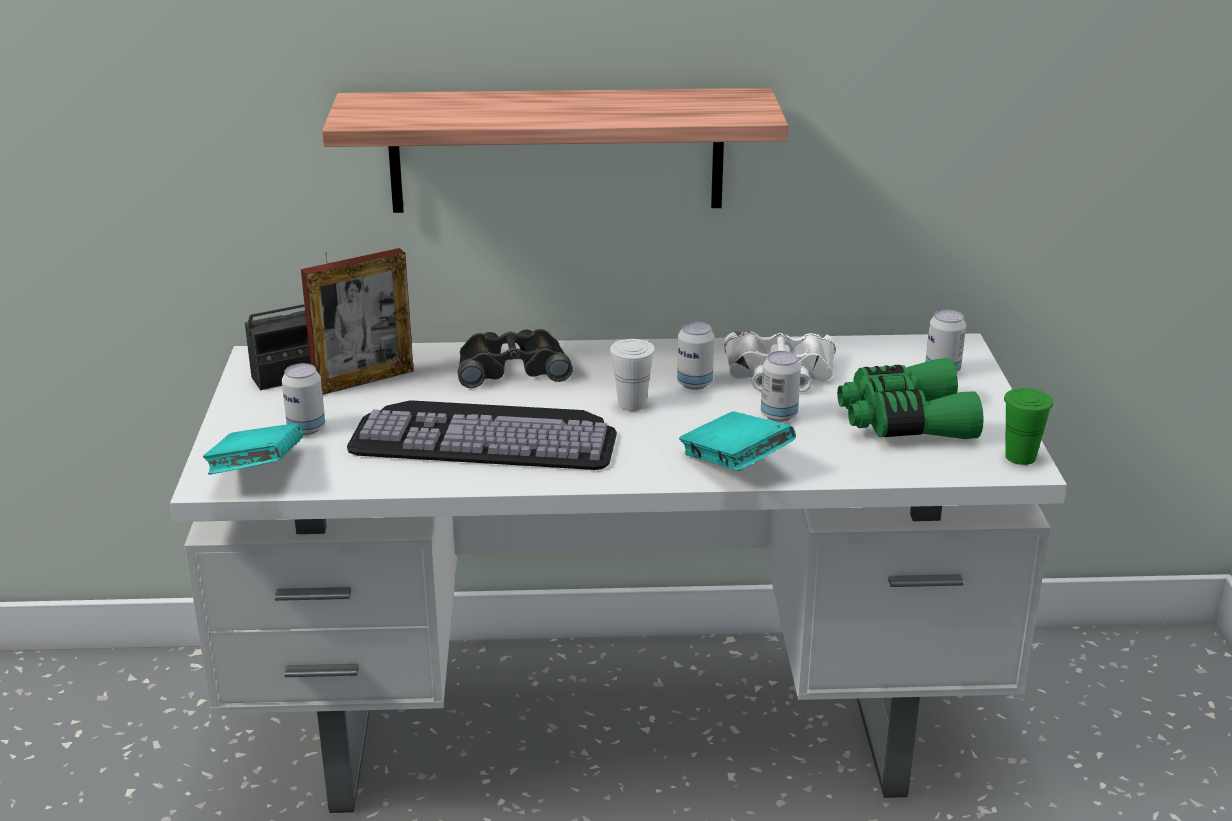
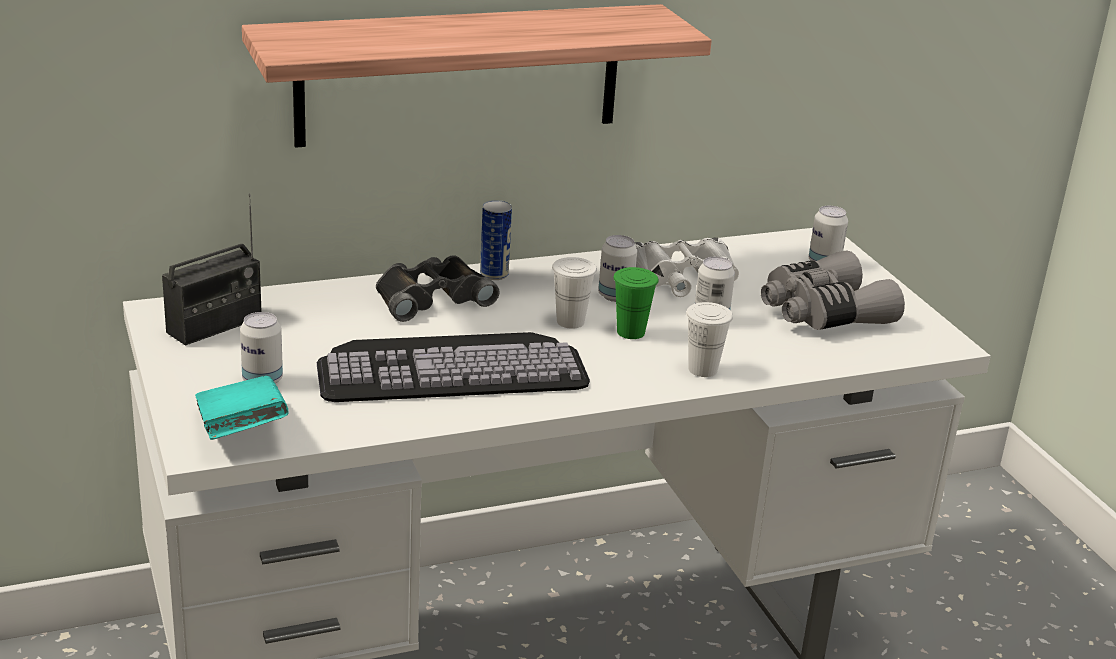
camera: 20 degrees left, 0 degrees up
picture frame [301,248,414,395] -> none
turquoise book [679,412,796,471] -> white cup [686,302,733,377]
green binoculars [837,358,984,439] -> grey binoculars [761,250,905,330]
green cup [1004,388,1053,465] -> green cup moved to [613,267,658,339]
none -> can [480,200,512,280]

